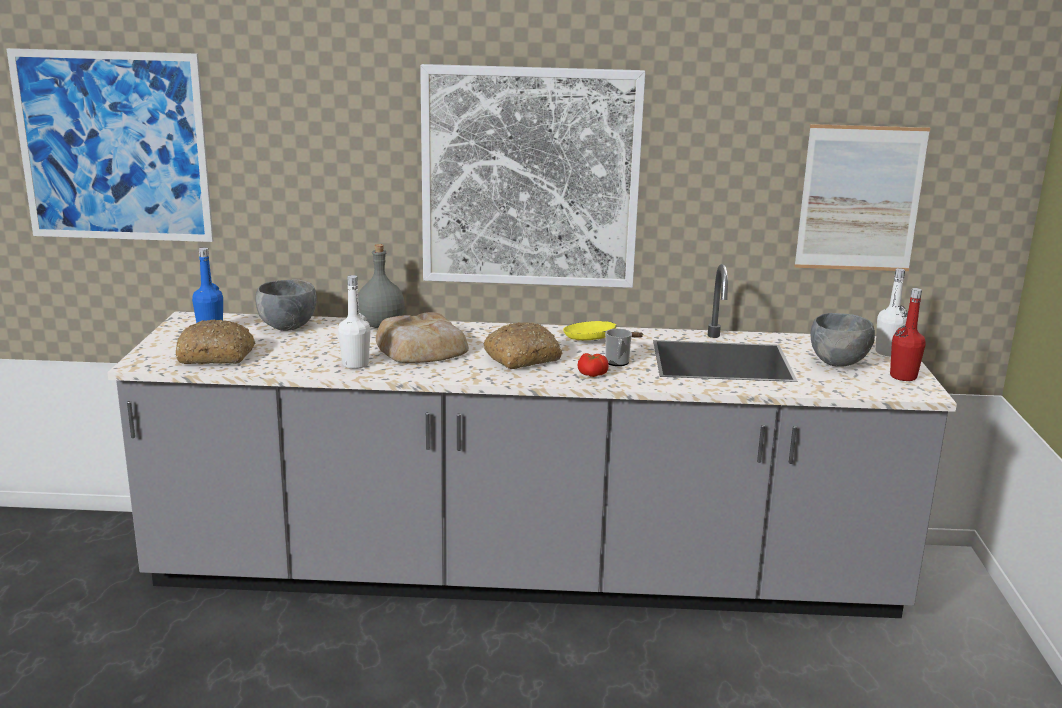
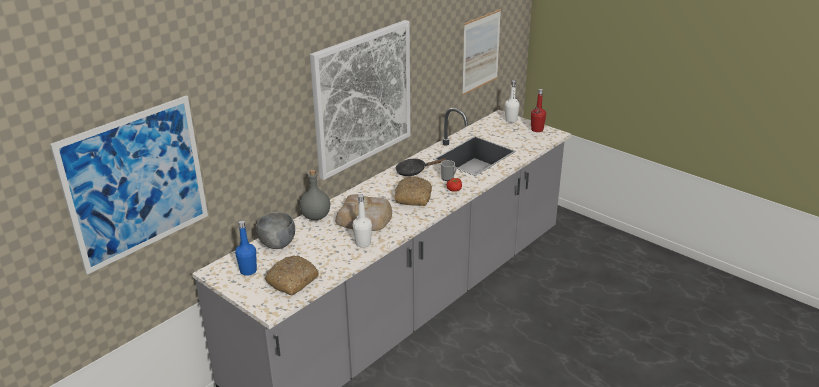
camera: 50 degrees left, 10 degrees up
yellow frying pan [563,321,643,340] -> black frying pan [396,158,447,176]
grey bowl [810,313,875,367] -> none

